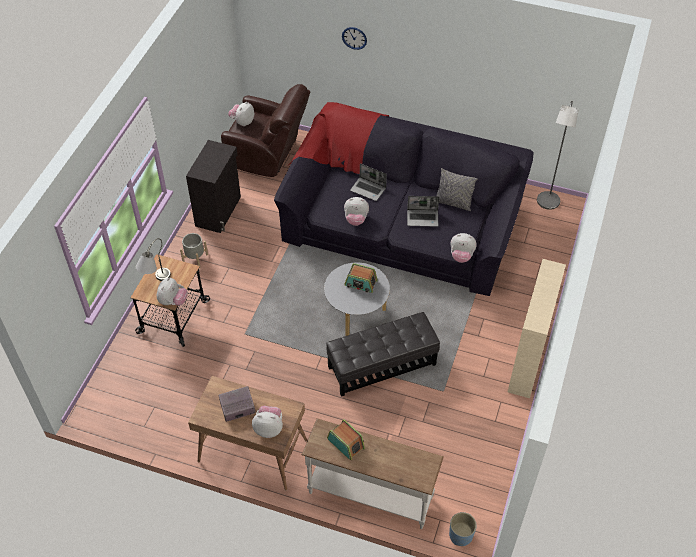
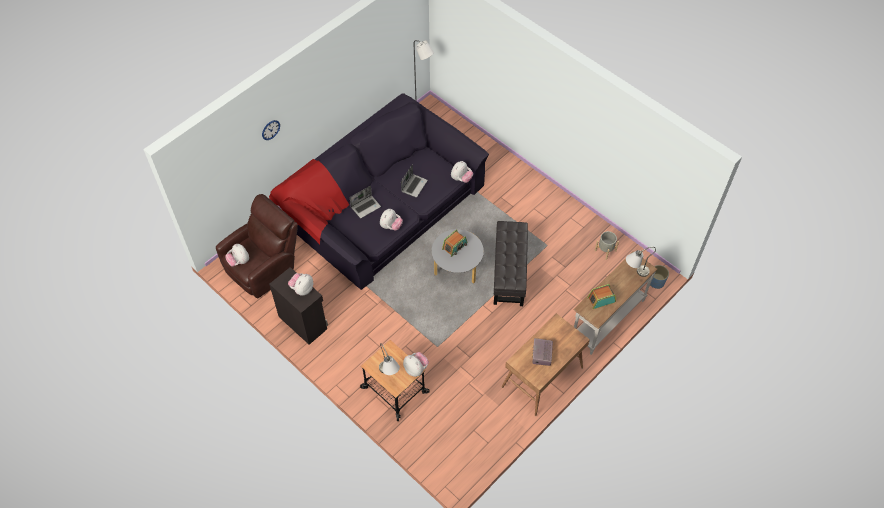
camera: 65 degrees left, 5 degrees up
grey planter [180,233,208,268] -> grey planter moved to [595,231,619,260]
plush toy [252,406,283,438] -> plush toy moved to [288,273,313,296]
grey pillow [437,168,478,211] -> none
beige bookcase [508,259,566,398] -> none
none -> grey table lamp [626,247,656,277]

